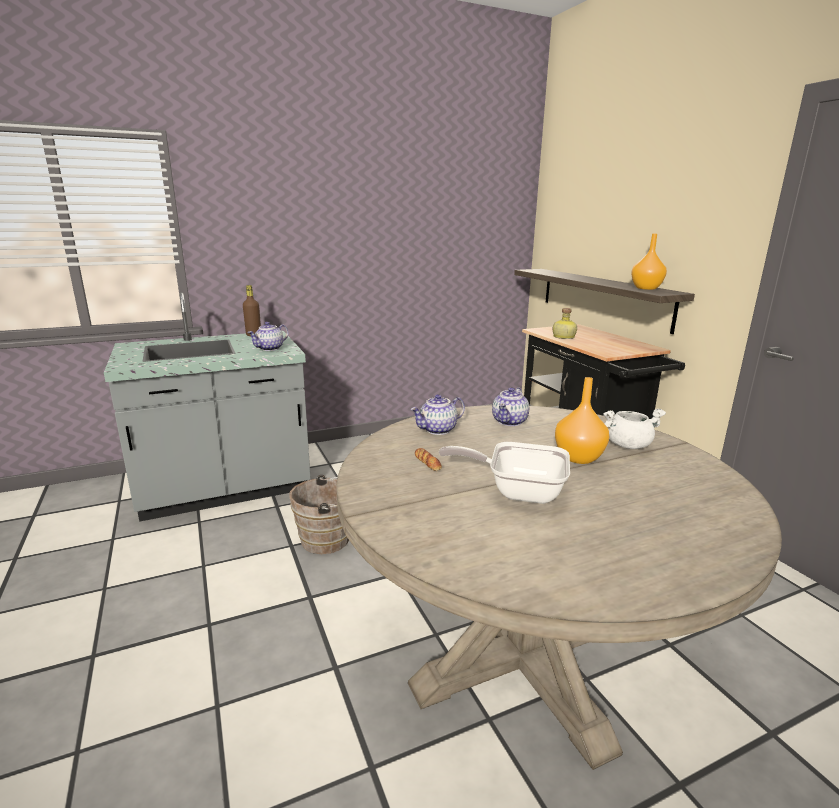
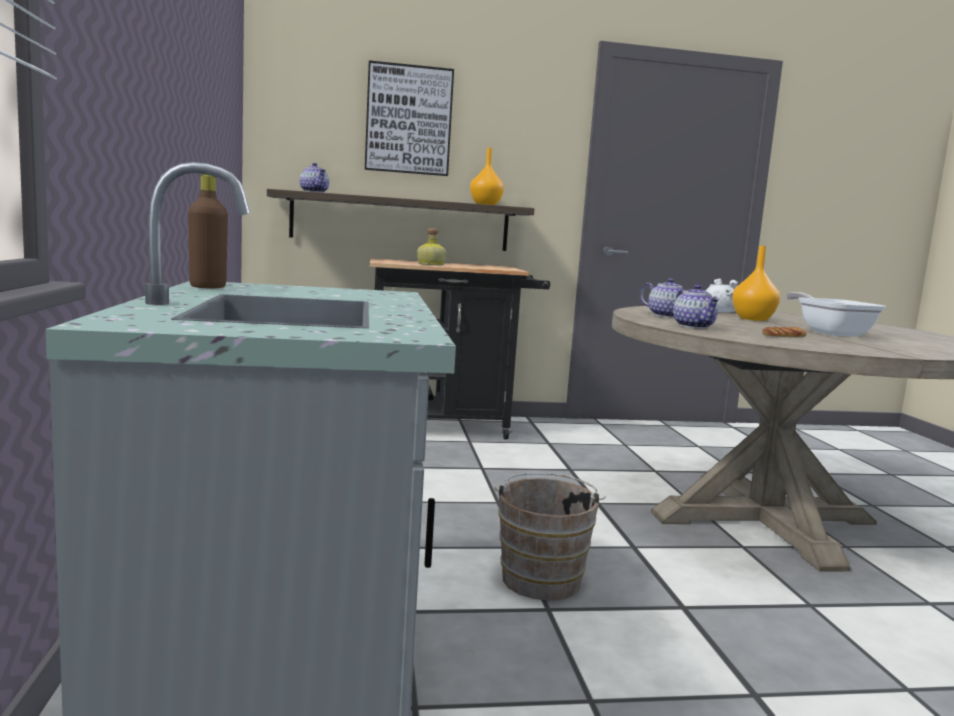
camera: 75 degrees left, 10 degrees down
teapot [247,322,288,351] -> teapot moved to [299,163,329,193]
frying pan [439,442,570,504] -> frying pan turned 135 degrees clockwise [786,292,886,336]
none -> picture [365,60,454,176]

